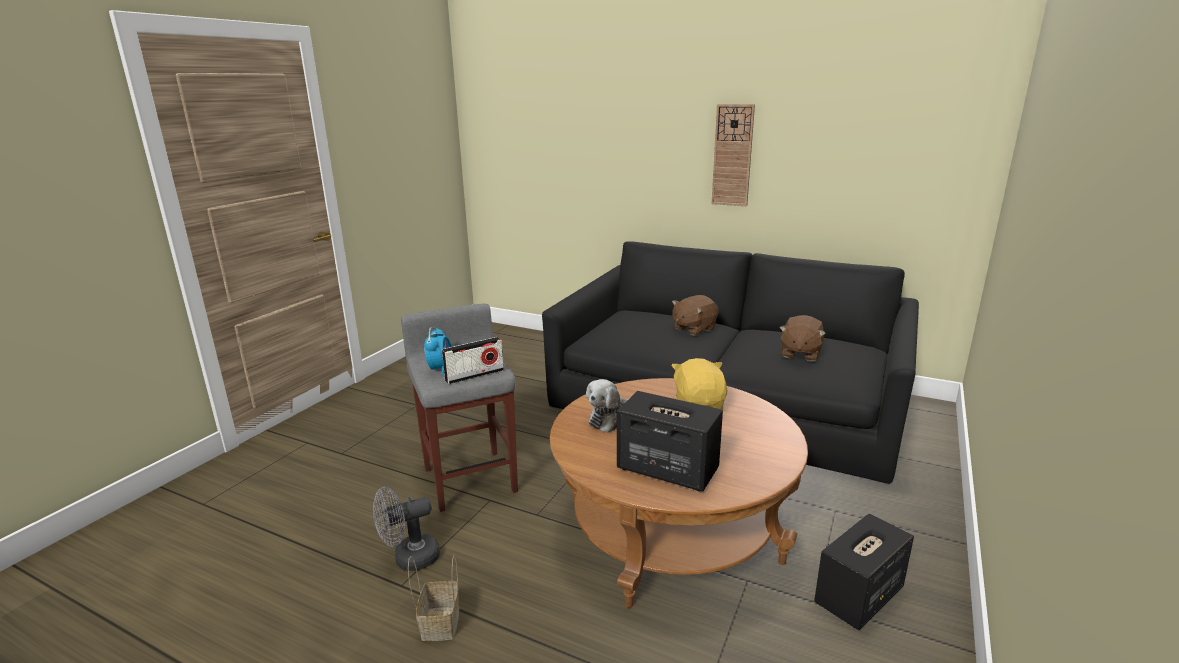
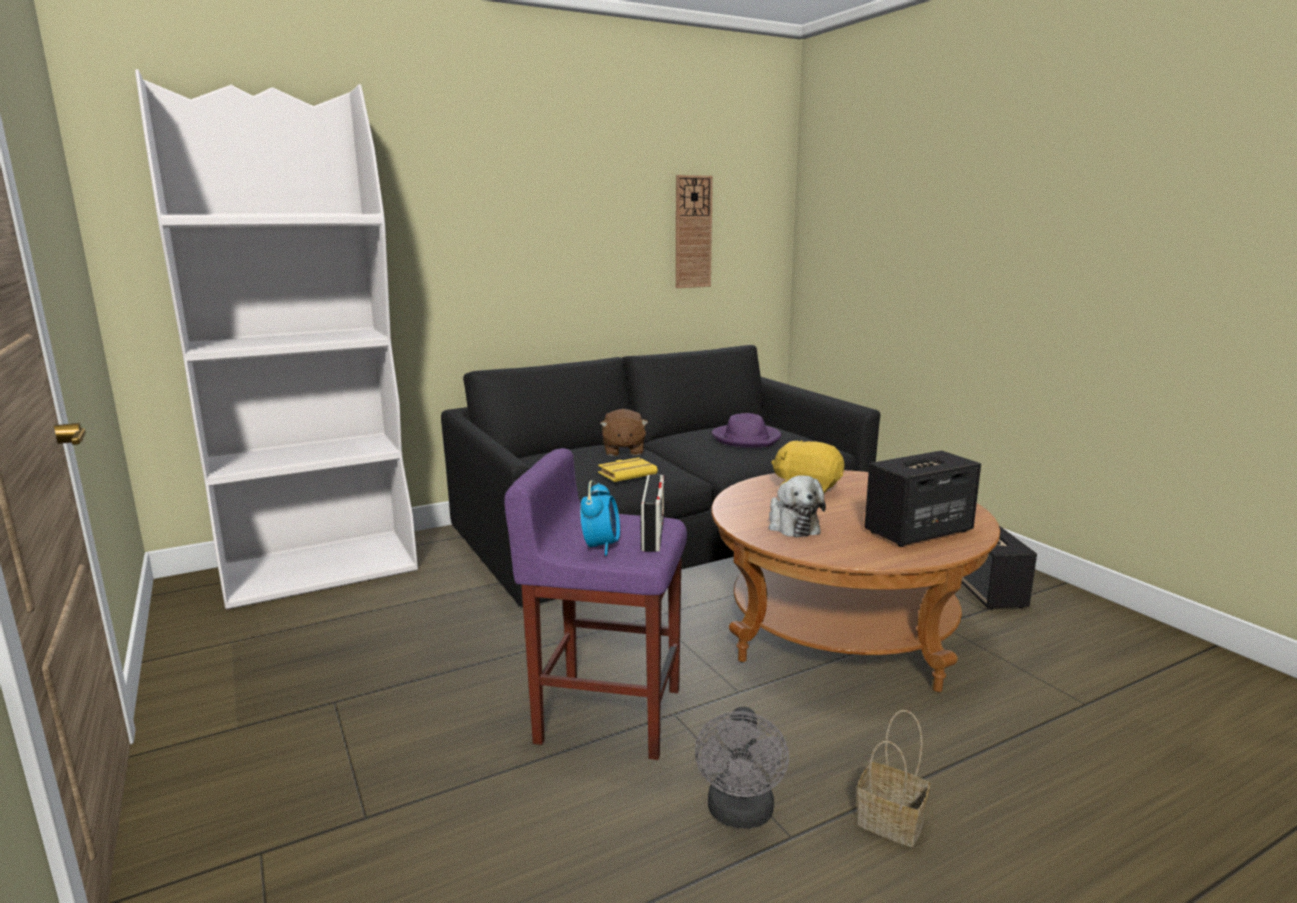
camera: 55 degrees left, 5 degrees down
grey stool [401,304,518,512] -> purple stool [504,448,687,760]
alarm clock [424,327,452,375] -> alarm clock turned 60 degrees clockwise [580,480,620,556]
wall clock [712,104,755,206] -> wall clock moved to [676,175,713,288]
brown plush toy [779,315,826,362] -> purple hat [712,413,781,447]
none -> white bookcase [135,69,418,610]
none -> yellow book [598,457,658,482]

